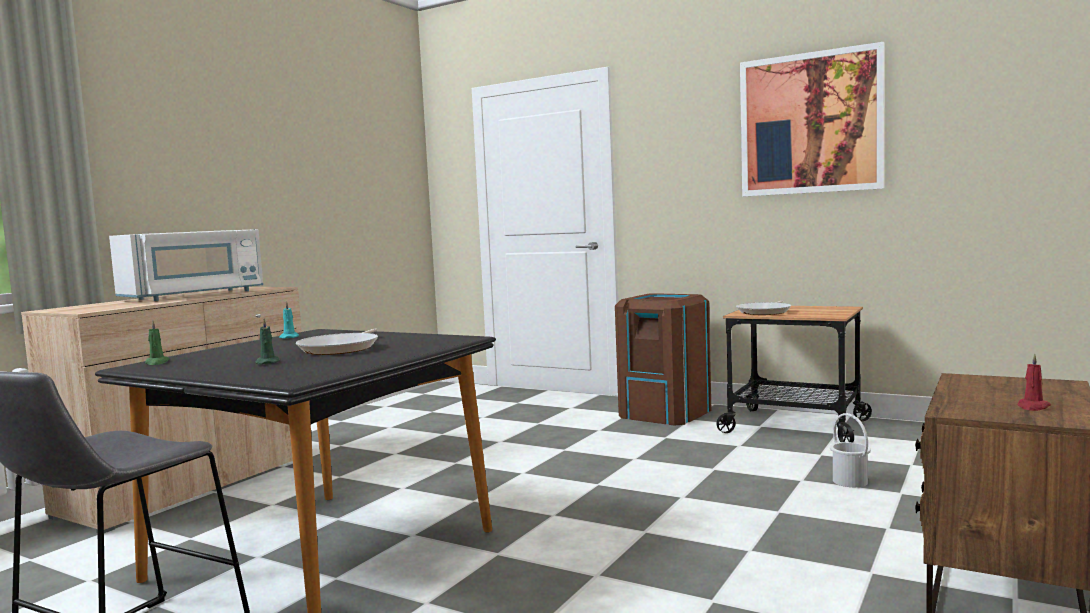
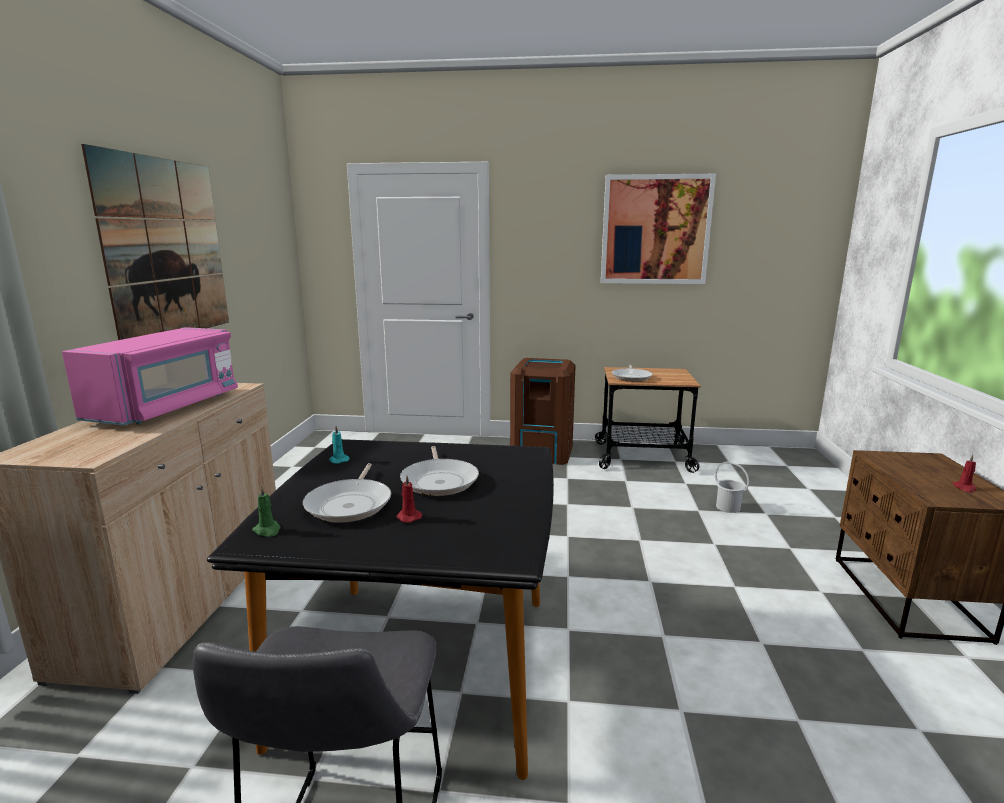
camera: 25 degrees left, 10 degrees up
white microwave [109,229,263,301] -> pink microwave [62,327,238,425]
green candle [255,318,280,364] -> red candle [396,476,422,523]
none -> picture [81,144,229,340]
none -> frying pan [303,463,391,523]

